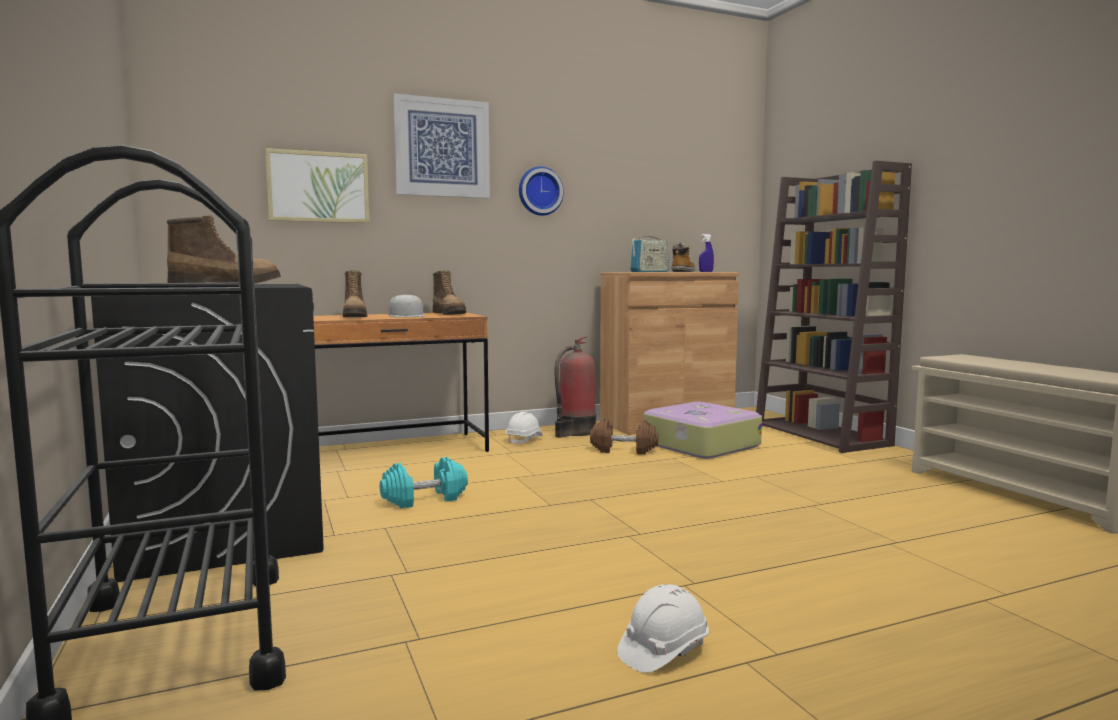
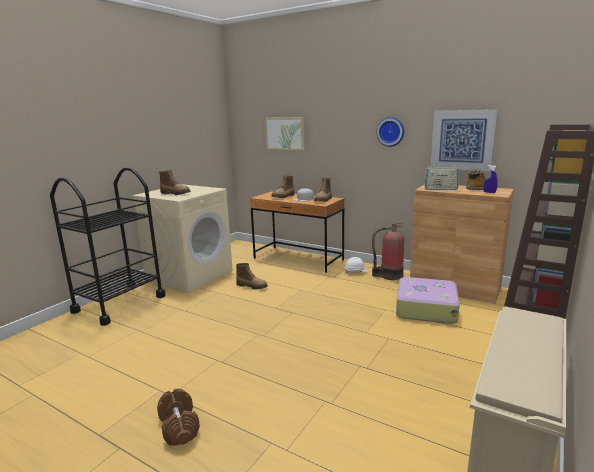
camera: 55 degrees right, 10 degrees up
black washing machine [91,284,324,582] -> beige washing machine [132,184,233,293]
turquoise dumbbell [380,457,468,508] -> boot [236,263,268,289]
picture [393,93,490,198] -> picture moved to [430,109,498,171]
brown dumbbell [590,419,658,455] -> brown dumbbell moved to [157,388,200,446]
white hard hat [617,584,709,673] -> none

